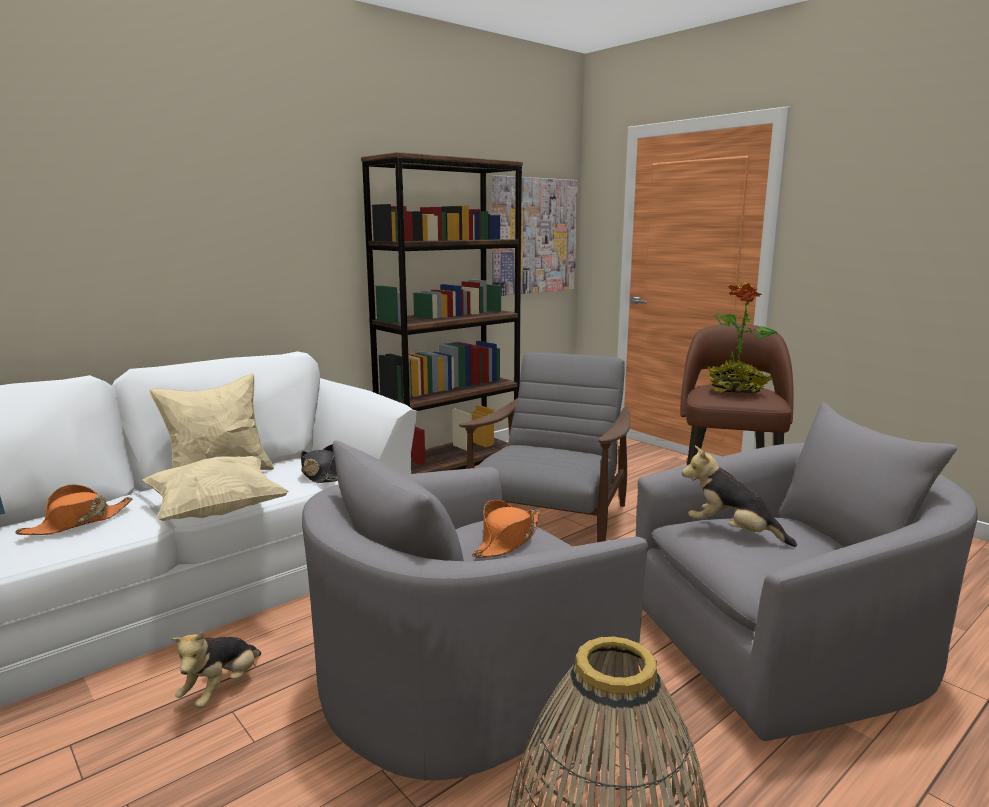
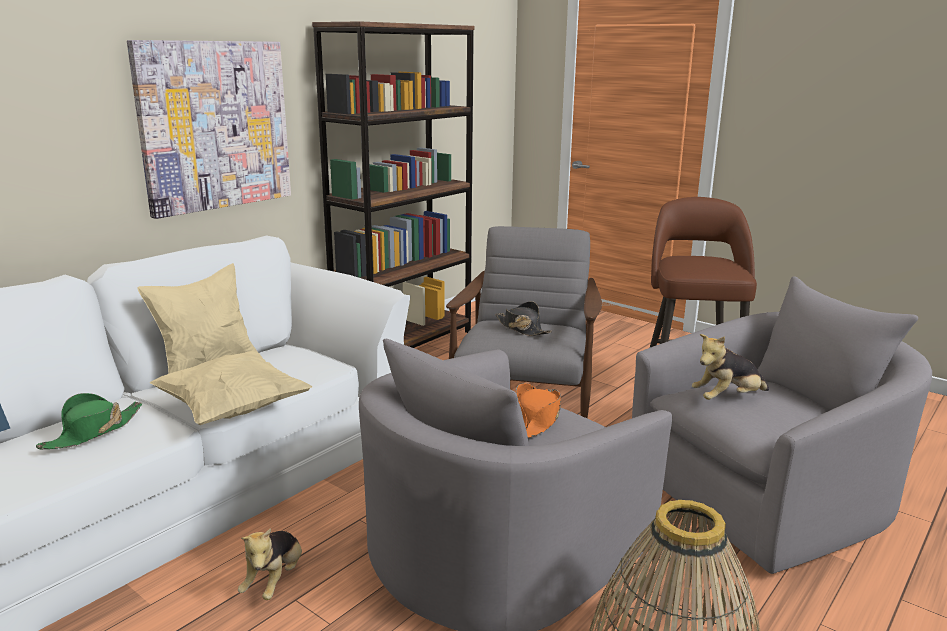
camera: 10 degrees left, 5 degrees up
orange hat [15,485,132,535] -> green hat [36,393,142,449]
black hat [301,444,338,483] -> black hat moved to [496,301,552,336]
picture [492,175,578,296] -> picture moved to [127,40,291,219]
plush toy [682,446,797,547] -> plush toy turned 45 degrees counterclockwise [692,334,769,400]
potted plant [708,283,778,393] -> none

